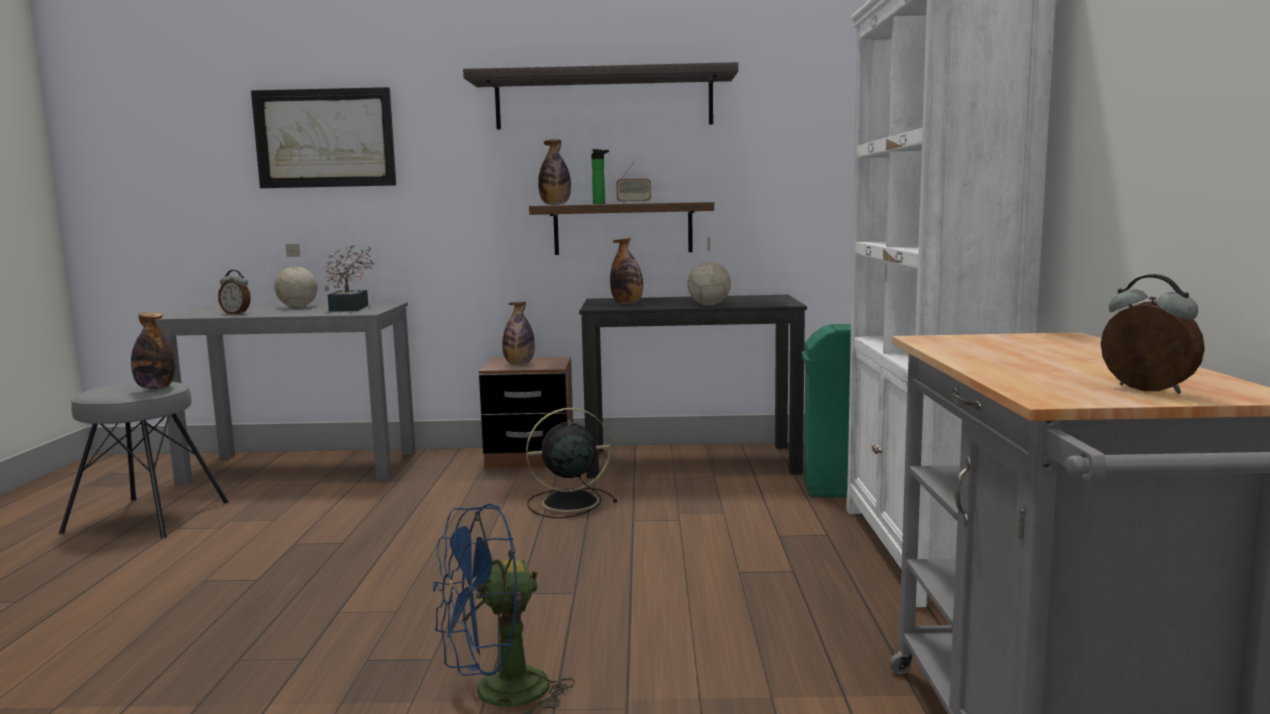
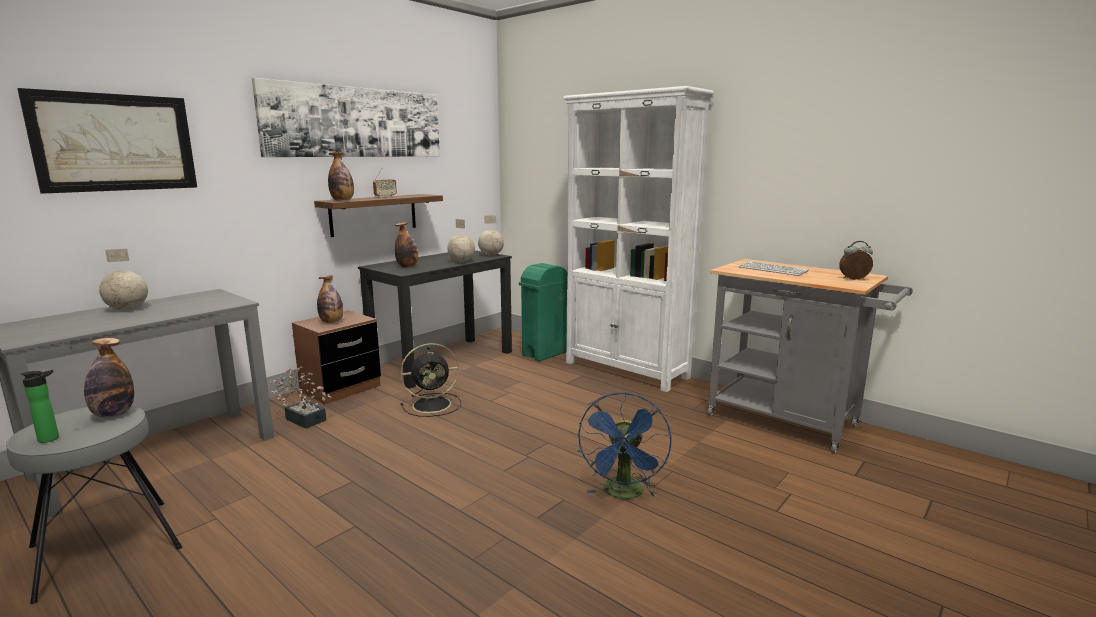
camera: 50 degrees left, 5 degrees up
alarm clock [218,270,251,315] -> none
potted plant [322,244,375,312] -> potted plant moved to [269,366,331,429]
shelf [463,62,738,129] -> picture [252,78,440,157]
black fan [526,408,617,518] -> black fan turned 135 degrees counterclockwise [400,343,461,417]
bottle [591,149,609,204] -> bottle moved to [21,370,59,443]
none -> globe [478,215,504,256]
none -> keyboard [738,261,809,276]

